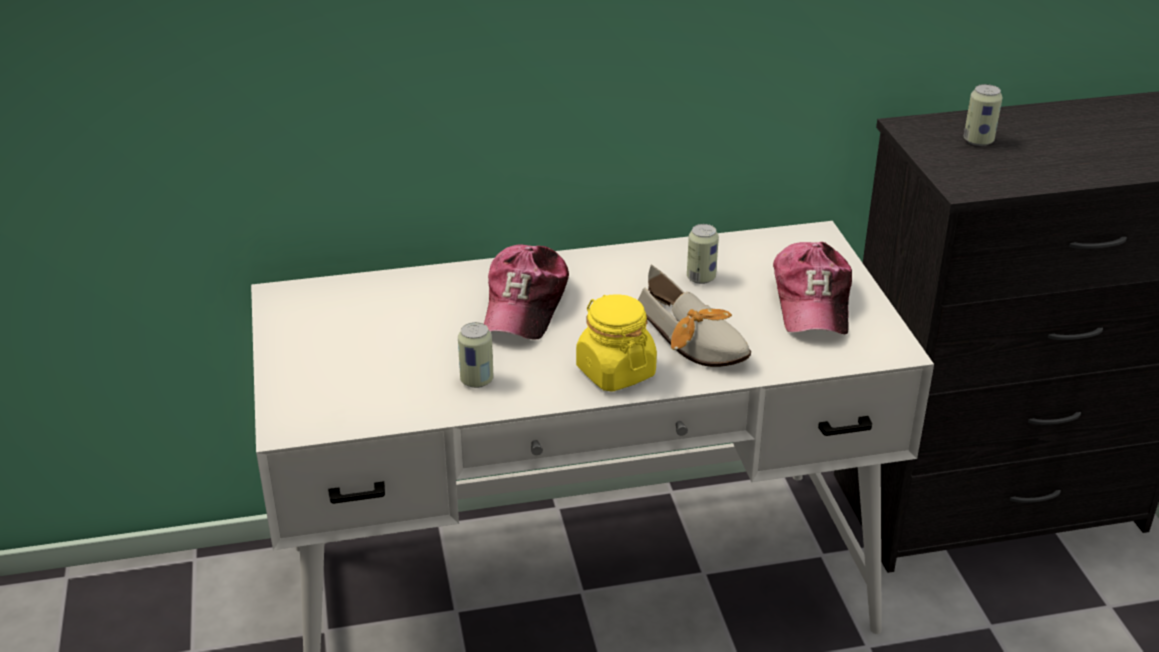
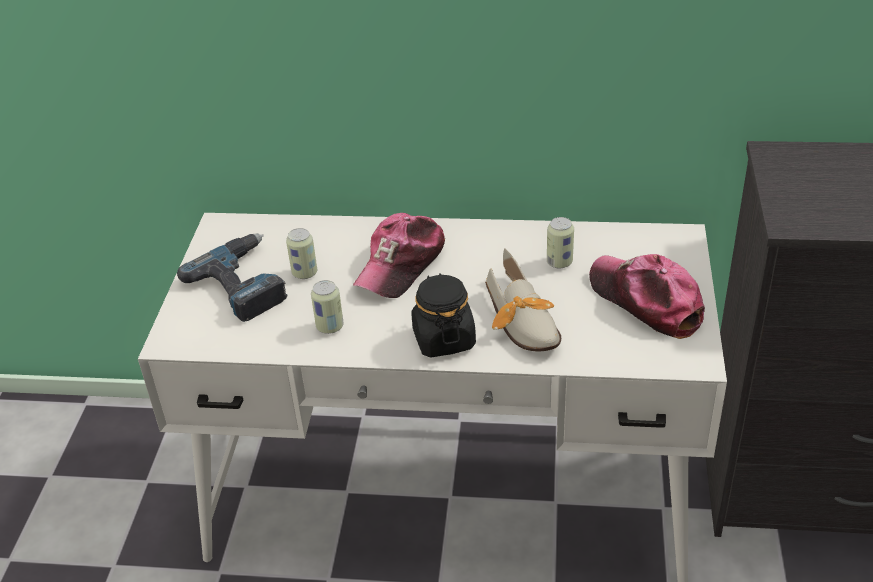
camera: 20 degrees right, 5 degrees up
yellow jar [576,294,657,392] -> black jar [411,273,476,357]
cap [773,242,852,334] -> cap turned 120 degrees clockwise [589,254,705,339]
can [964,84,1003,146] -> can moved to [286,228,317,279]
none -> power drill [177,233,288,322]

